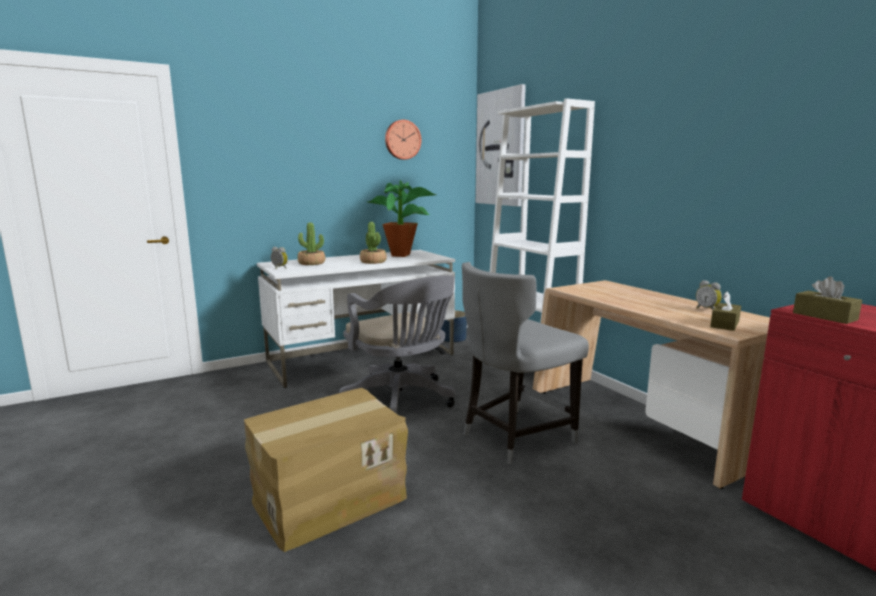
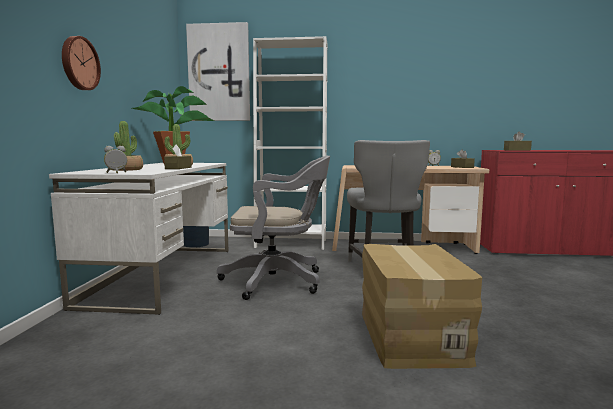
camera: 55 degrees left, 5 degrees down
wall clock [385,120,422,160] -> wall clock moved to [62,36,101,90]
none -> brown tissue box [164,144,192,169]

